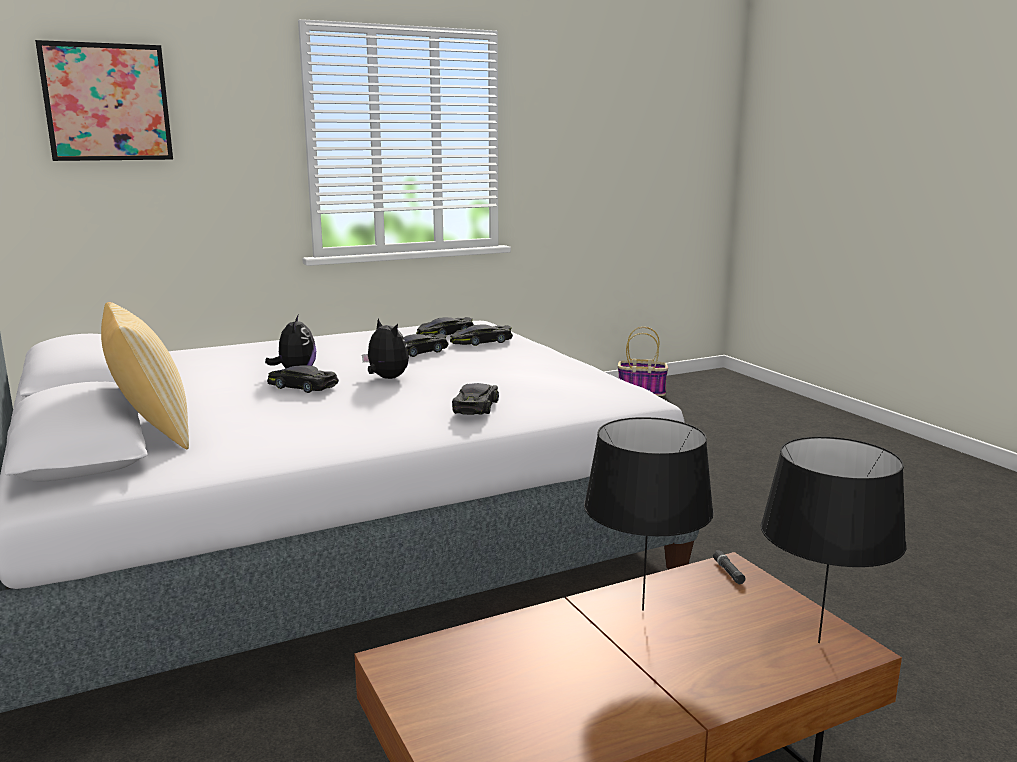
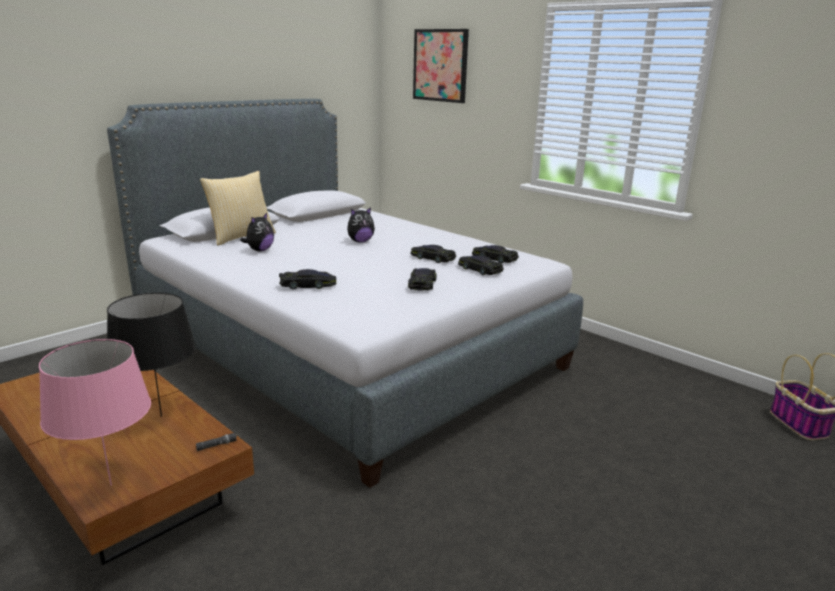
camera: 70 degrees right, 5 degrees up
black toy car [267,365,339,393] -> black toy car moved to [408,268,437,290]
plush toy [362,318,409,379] -> plush toy moved to [240,213,274,251]
black table lamp [760,437,907,643] -> pink table lamp [39,339,151,486]

